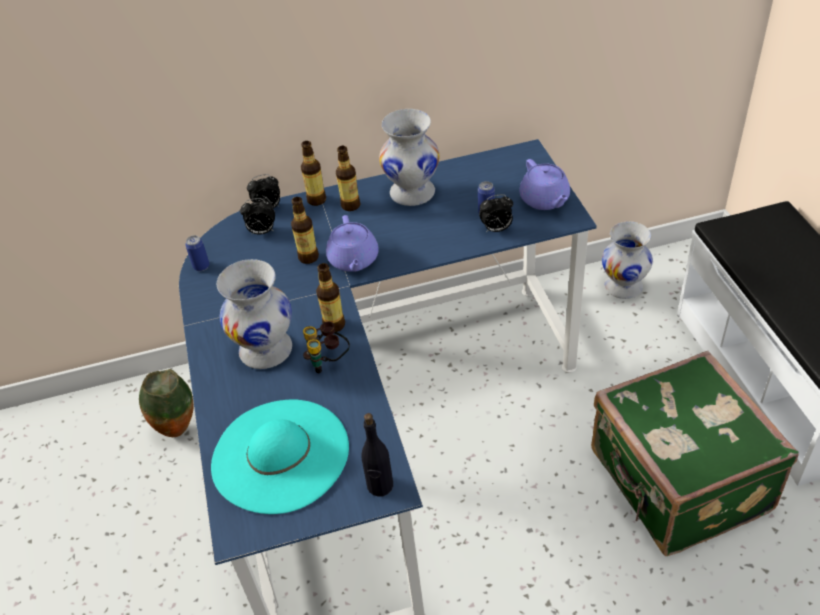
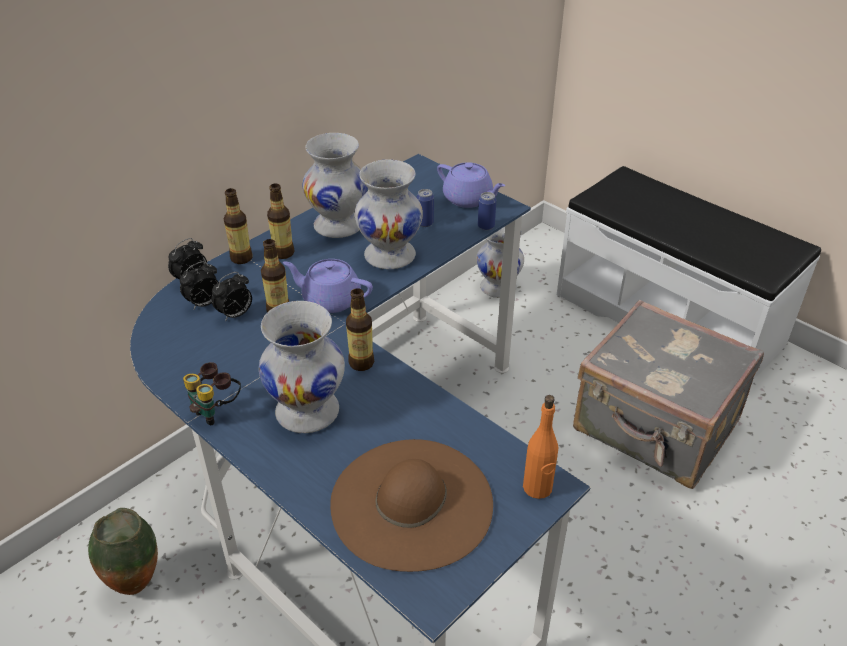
camera: 35 degrees left, 5 degrees down
can [185,235,210,271] -> can moved to [478,192,496,230]
turquoise hat [211,399,349,514] -> brown hat [330,439,493,572]
binoculars [303,322,350,373] -> binoculars moved to [183,362,241,425]
purple teapot [326,215,379,272] -> purple teapot turned 150 degrees clockwise [283,259,373,313]
black bottle [362,413,393,497] -> orange bottle [523,395,558,499]
alarm clock [479,194,513,233] -> alarm clock moved to [211,272,252,321]
green suitcase [591,351,799,556] -> grey suitcase [573,300,764,489]
none -> white vase [355,159,423,269]

